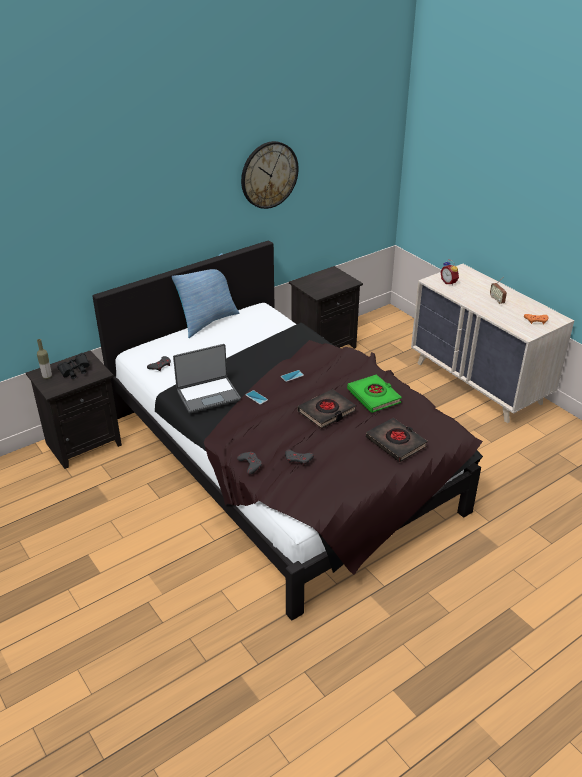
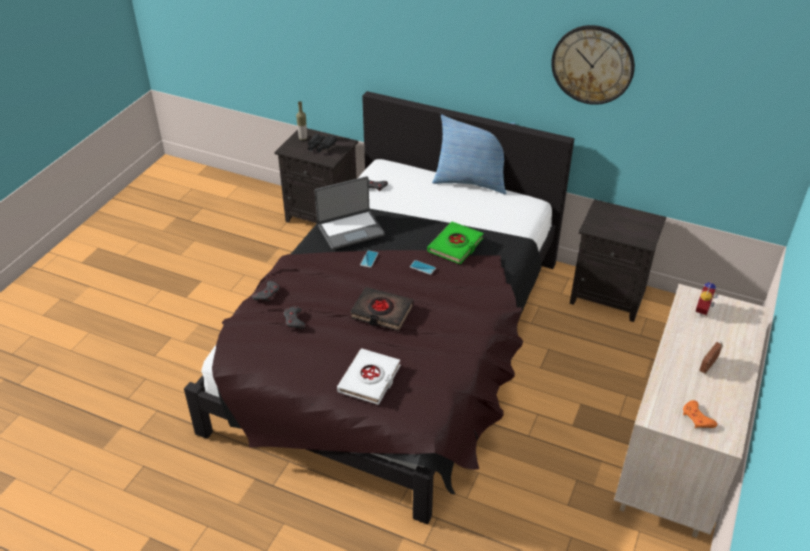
camera: 60 degrees right, 5 degrees up
laptop [173,344,241,413] -> laptop turned 60 degrees counterclockwise [315,176,385,250]
green book [347,374,402,413] -> green book moved to [427,222,484,264]
black book [366,418,428,462] -> white book [337,348,401,405]

